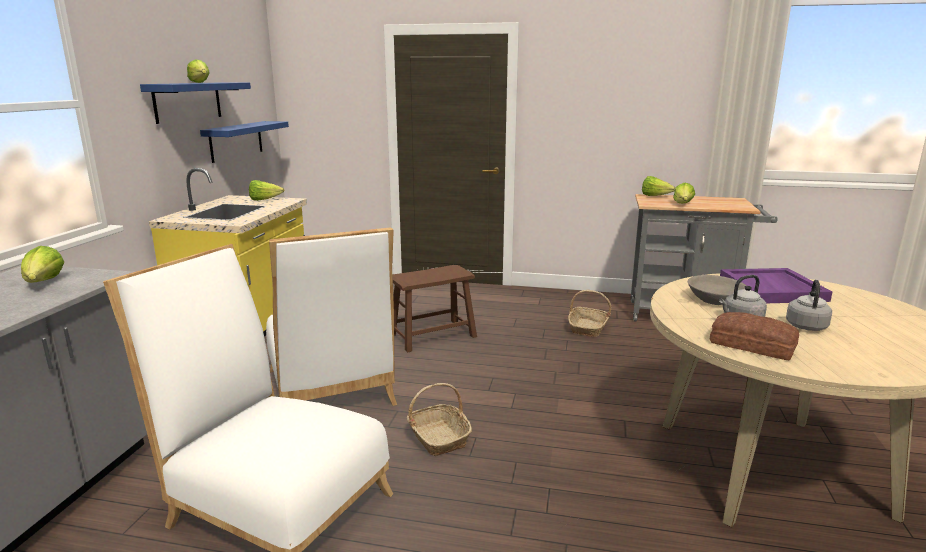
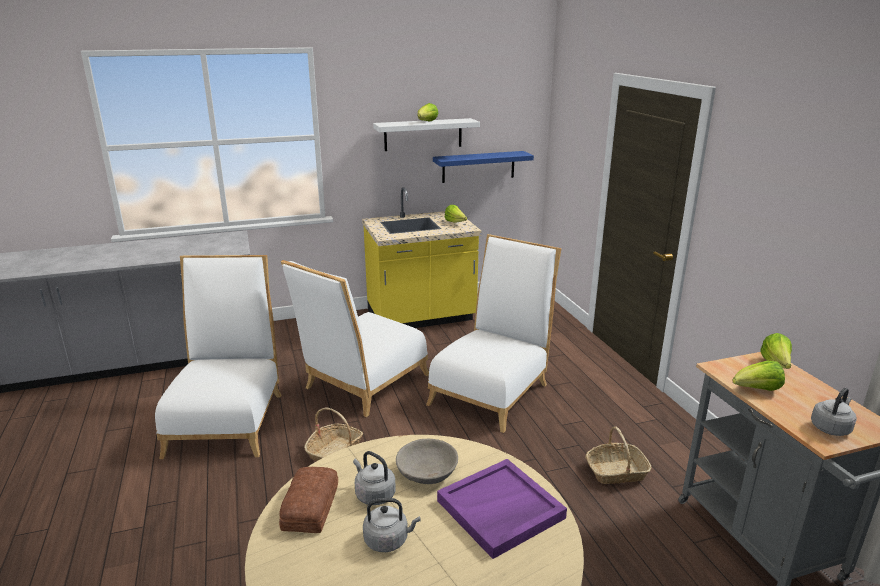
camera: 60 degrees right, 5 degrees up
lettuce [21,246,64,283] -> none
blue shelf [140,82,251,124] -> white shelf [373,118,480,151]
brown stool [392,265,477,352] -> white chair [426,234,561,433]
none -> grey kettle [811,388,857,436]

